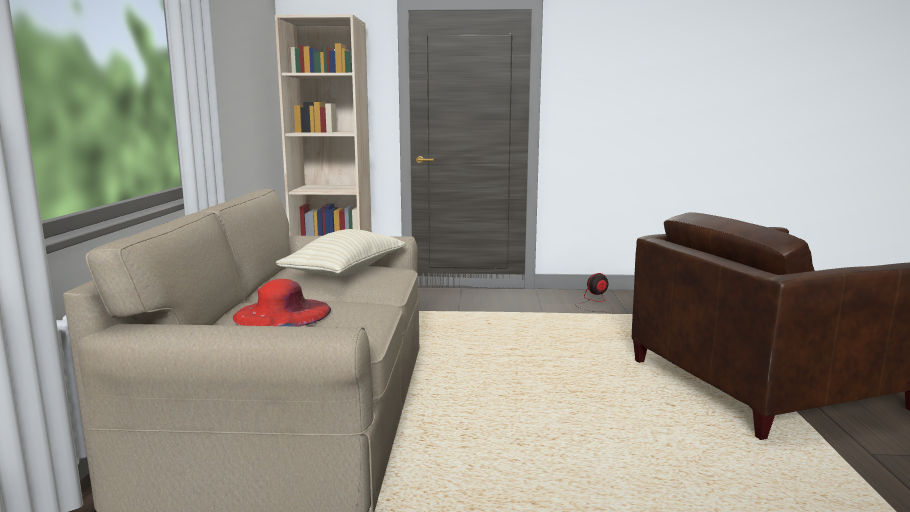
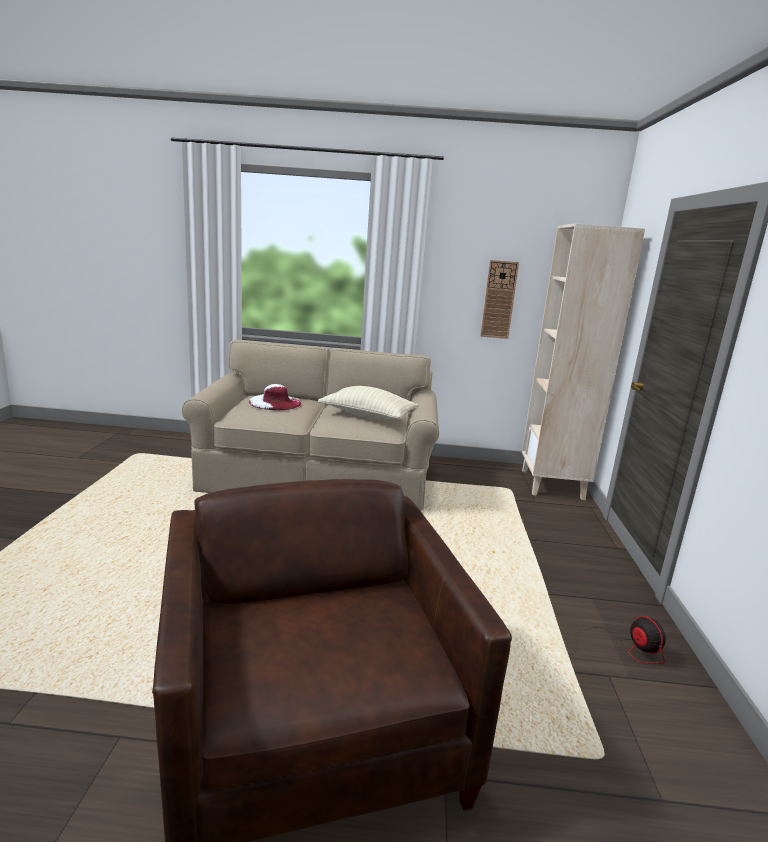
camera: 90 degrees right, 5 degrees up
red hat [233,279,331,327] -> white hat [249,384,301,410]
none -> wall clock [481,260,519,339]

